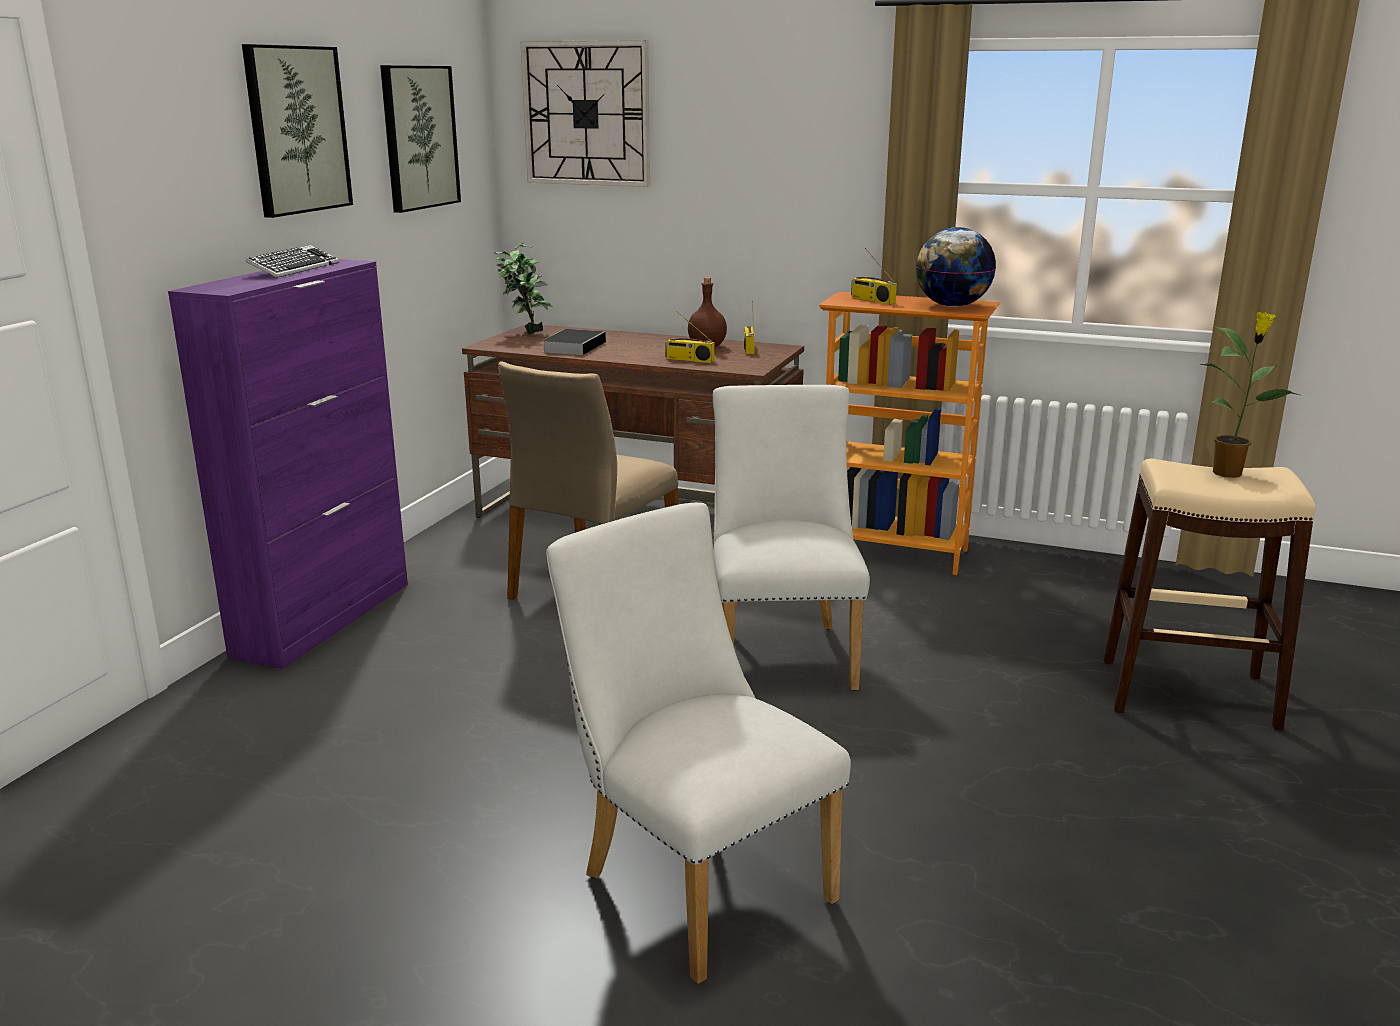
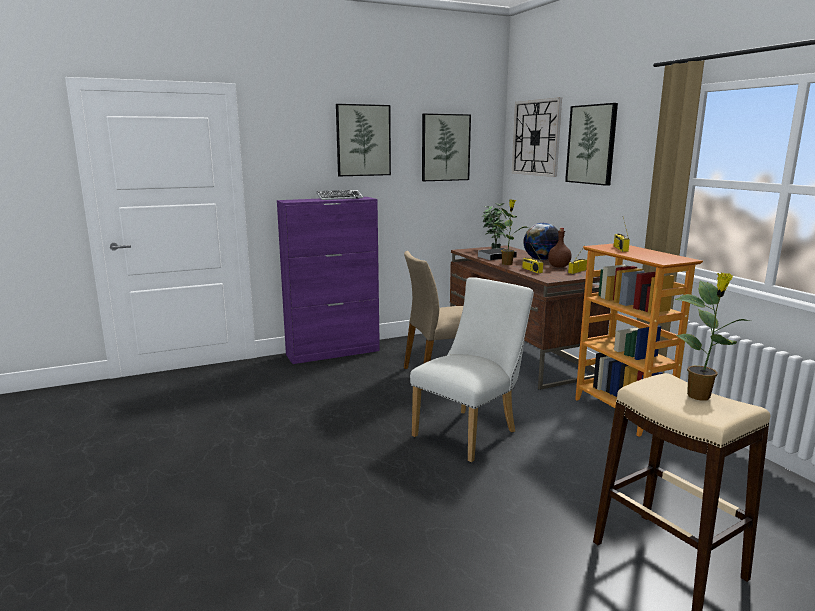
camera: 45 degrees right, 5 degrees down
white chair [546,503,851,984] -> none
globe [916,227,996,307] -> globe moved to [523,223,559,260]
none -> potted plant [493,199,529,265]
none -> picture [565,103,618,186]

